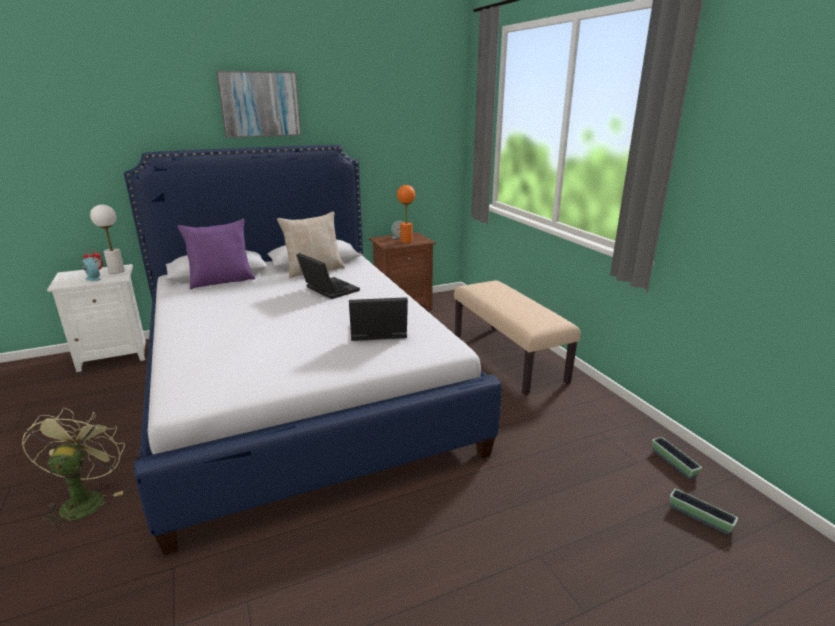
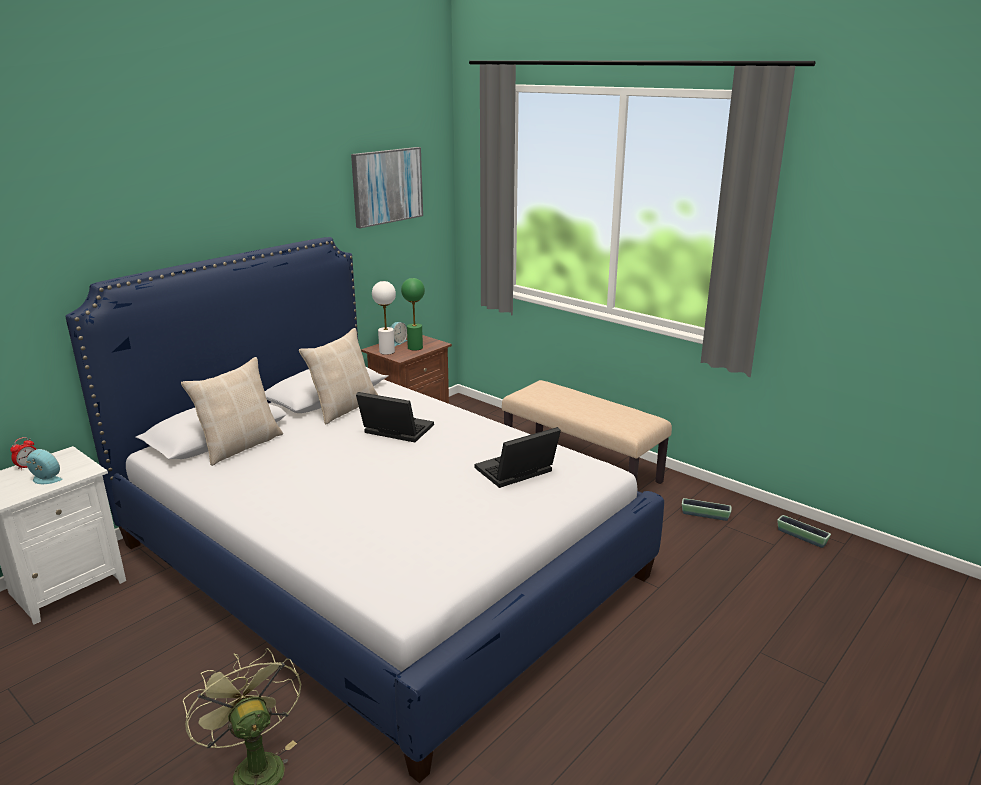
camera: 25 degrees left, 0 degrees up
white table lamp [90,205,125,274] -> white table lamp moved to [372,281,396,355]
purple pillow [177,219,255,289] -> beige pillow [181,357,283,466]
picture [216,71,301,138] -> picture moved to [351,147,423,228]
orange table lamp [397,185,415,243] -> green table lamp [401,278,425,350]
planter [670,489,738,535] -> planter moved to [682,498,732,521]

